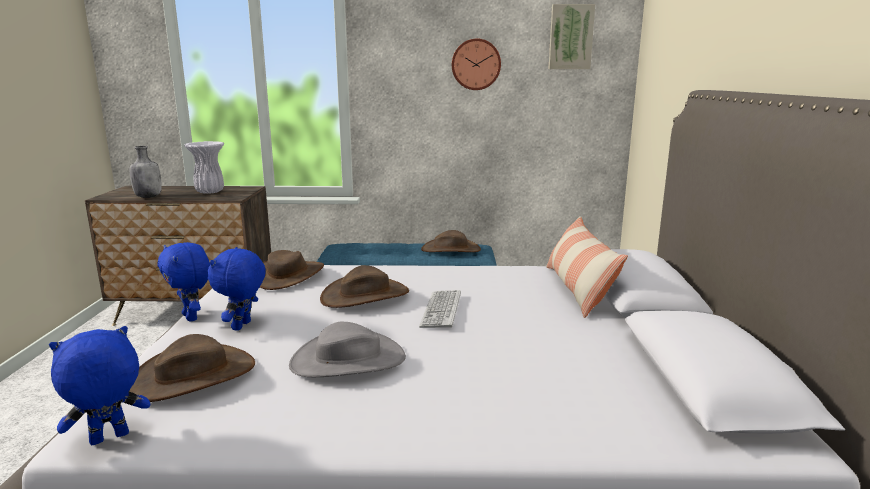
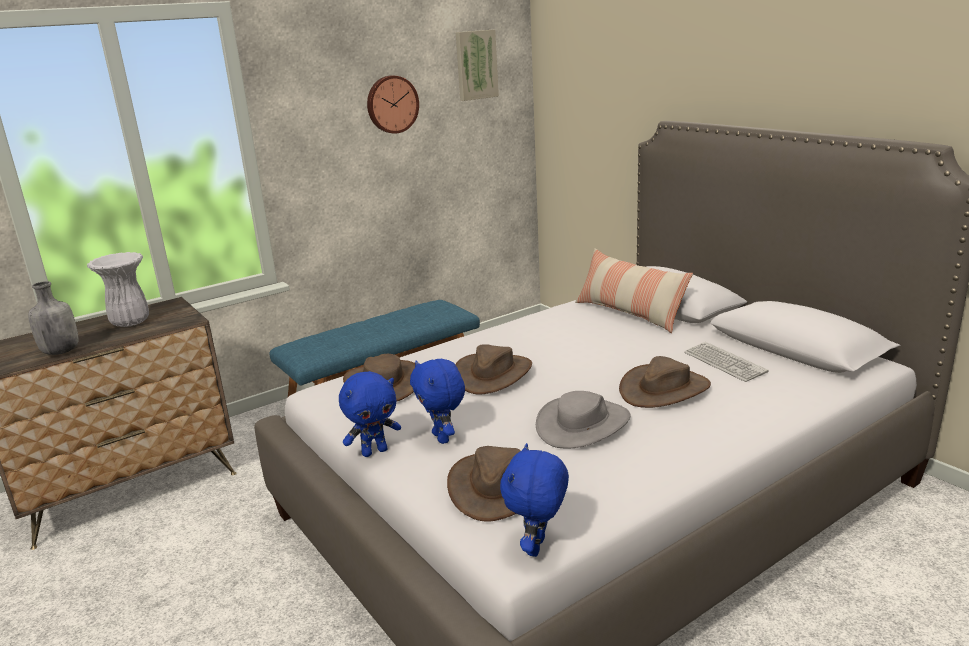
camera: 35 degrees left, 5 degrees up
blue plush toy [157,242,210,322] -> blue plush toy turned 45 degrees counterclockwise [339,371,401,457]
keyboard [419,290,461,328] -> keyboard moved to [684,342,768,382]
brown hat [421,230,481,252] -> brown hat moved to [619,356,711,408]

